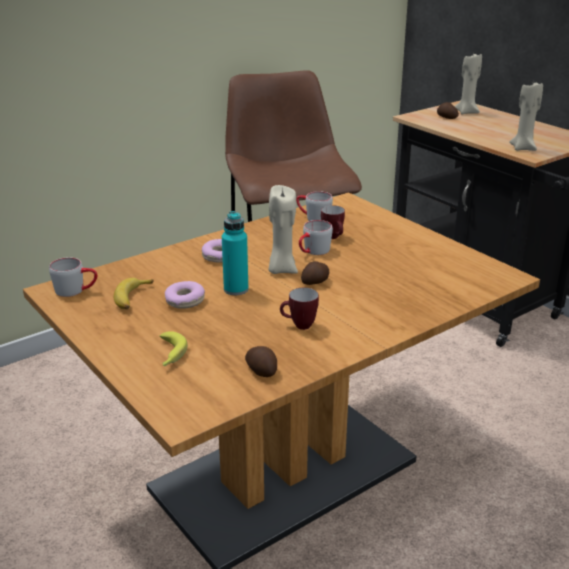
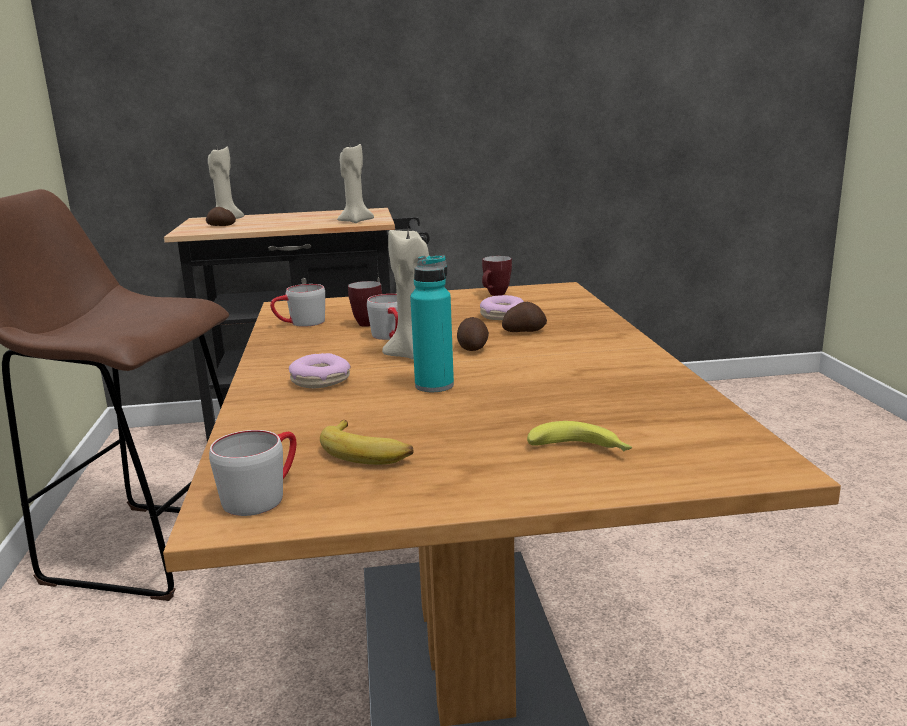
camera: 60 degrees left, 10 degrees down
donut [165,281,205,309] -> donut moved to [480,295,524,320]
potato [245,346,277,377] -> potato moved to [502,302,547,332]
mug [280,288,319,330] -> mug moved to [482,256,512,296]

